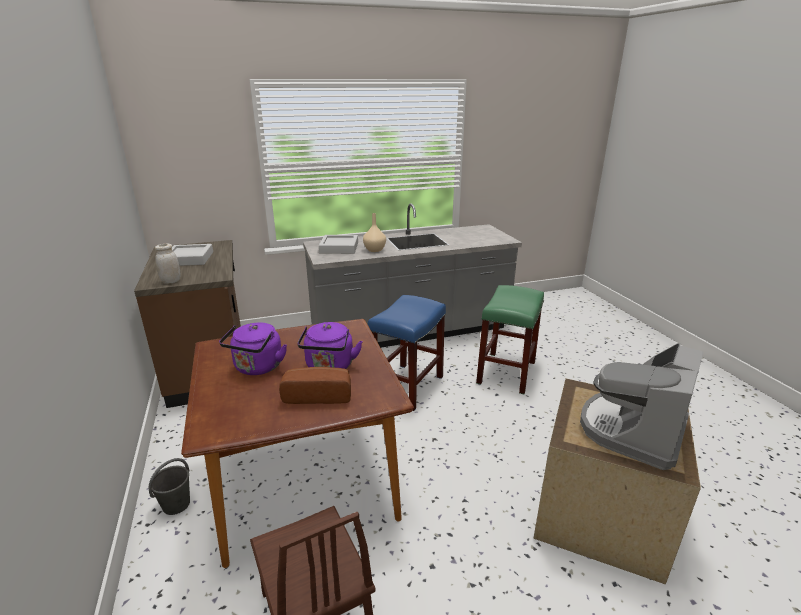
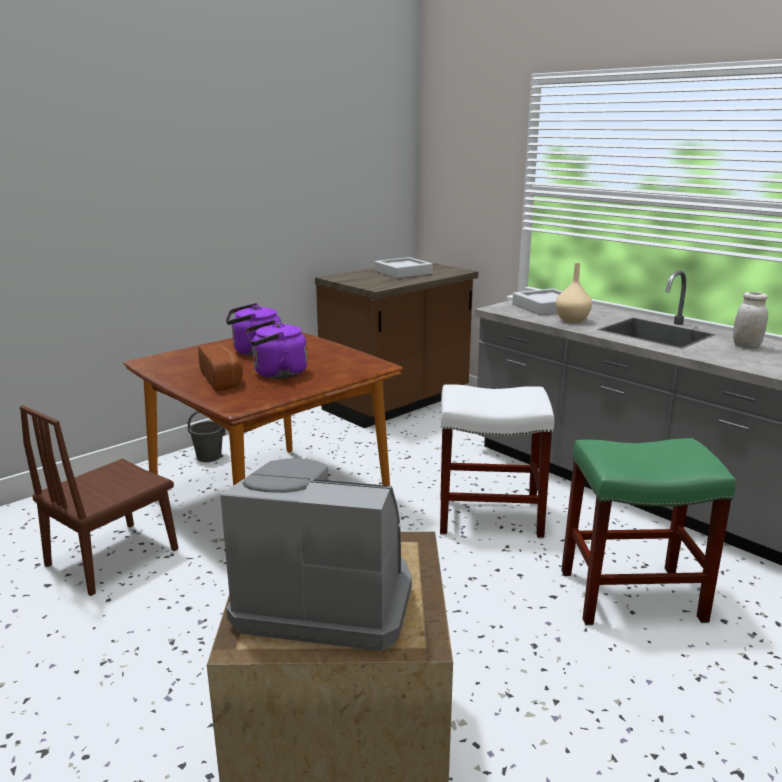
camera: 65 degrees right, 5 degrees down
white jar [155,243,181,284] -> white jar moved to [733,292,768,349]
blue stool [368,295,446,411] -> white stool [440,384,554,539]

